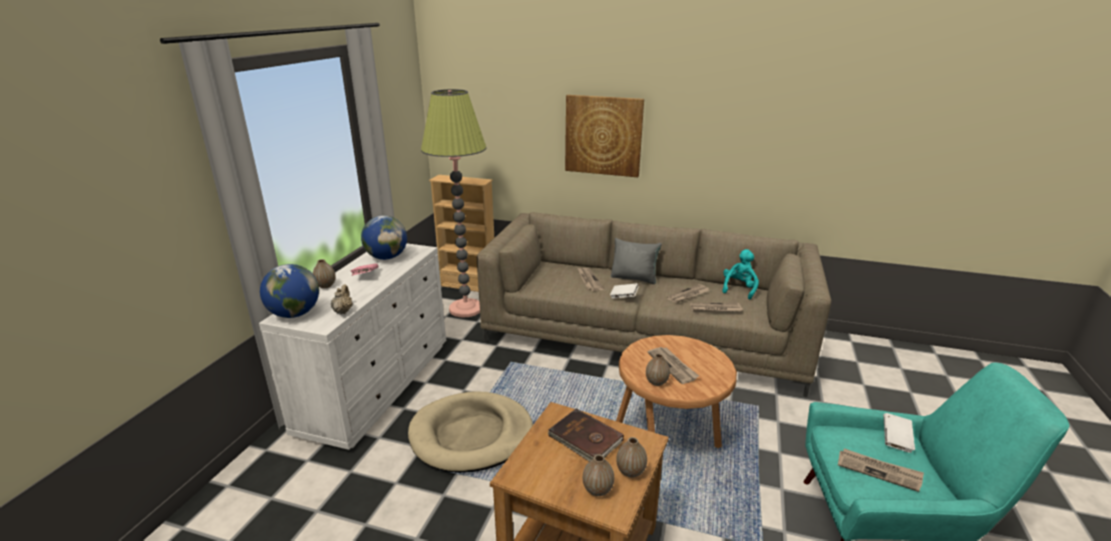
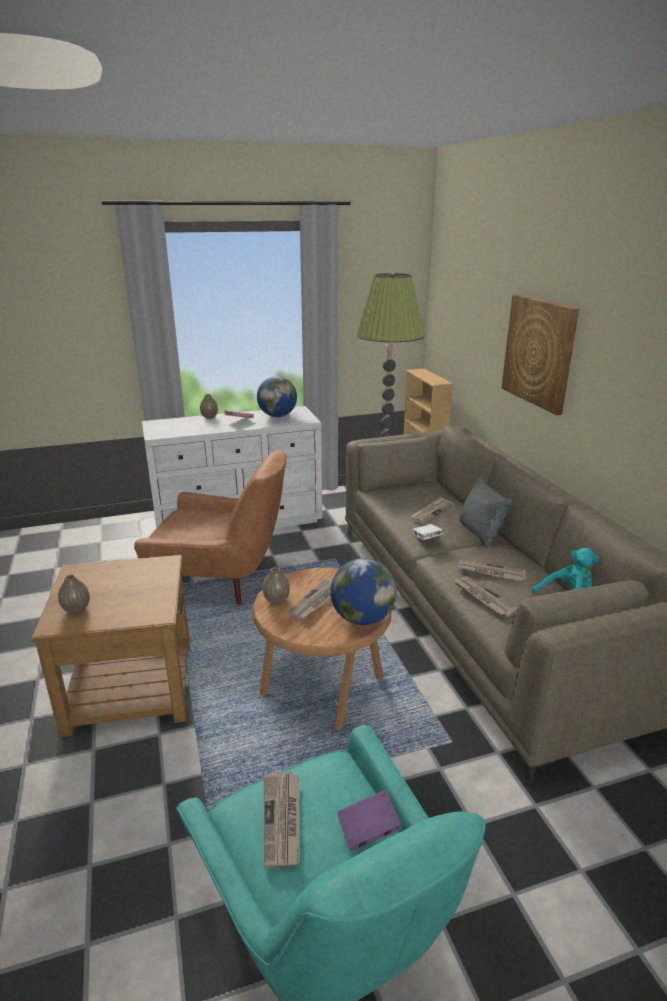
camera: 55 degrees right, 0 degrees up
globe [260,264,319,318] -> globe moved to [330,558,397,625]
beige teapot [331,285,353,314] -> none
beige dog bed [408,391,533,473] -> brown armchair [134,450,287,605]
brown book [547,409,624,461] -> none
vase [616,437,647,477] -> none
white book [883,413,915,453] -> purple book [337,789,402,851]

